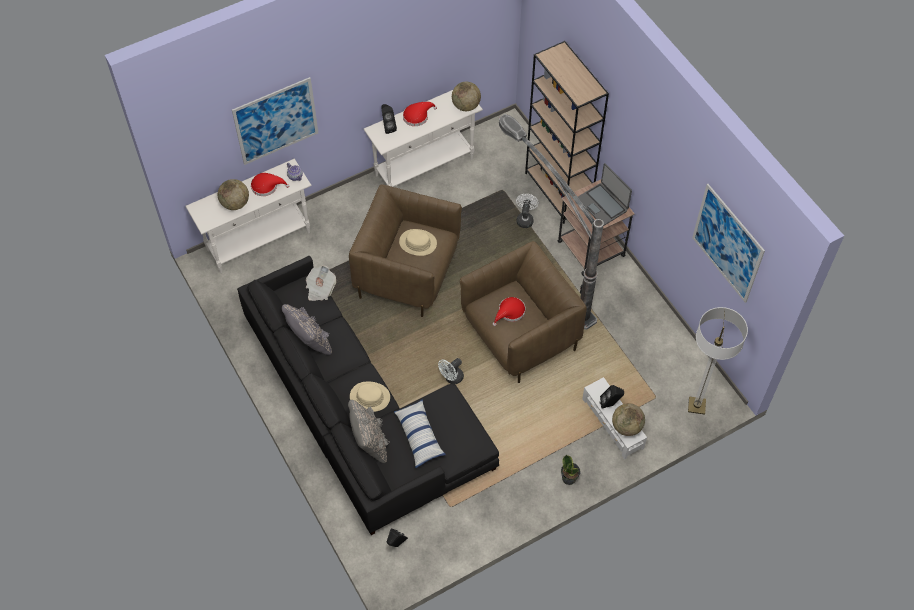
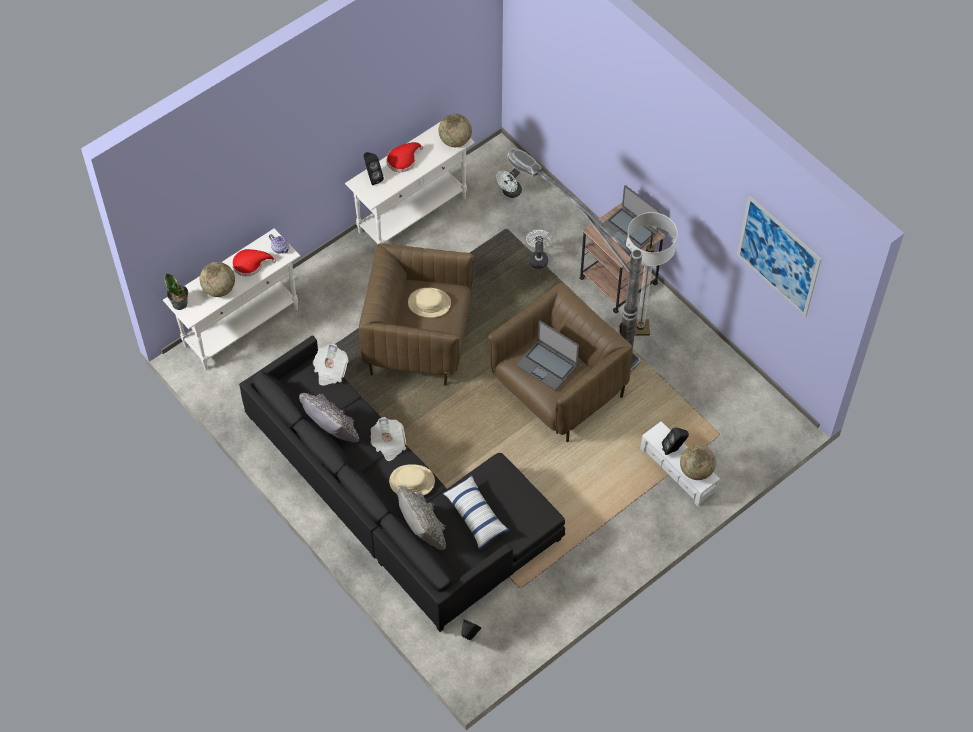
camera: 10 degrees left, 0 degrees up
picture [232,77,318,165] -> none
white fan [438,358,464,384] -> white fan moved to [496,168,522,198]
red hat [493,297,526,326] -> laptop [517,321,579,391]
beige bookcase [525,41,609,224] -> none
potted plant [561,455,581,485] -> potted plant moved to [164,273,188,310]
floor lamp [688,307,748,415] -> floor lamp moved to [626,212,678,336]
none -> newspaper [371,417,406,461]

